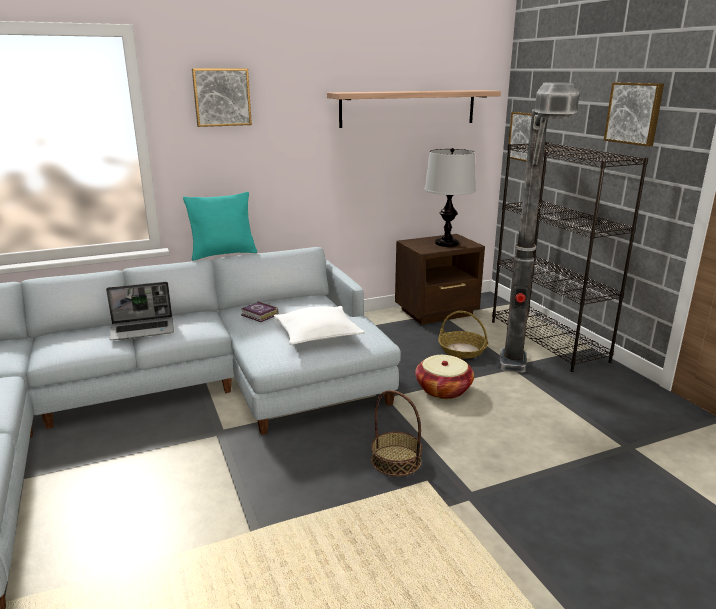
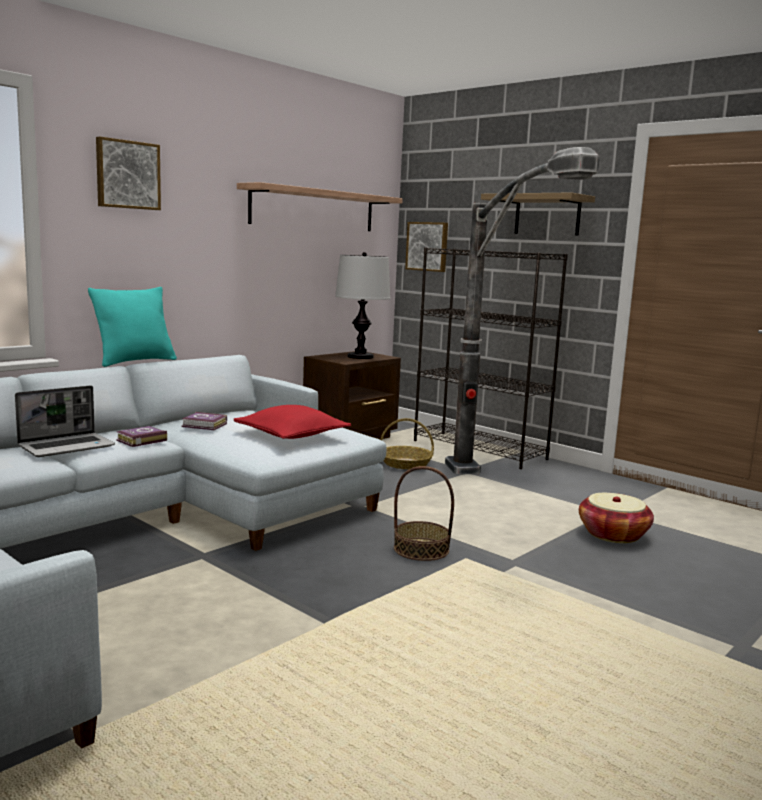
camera: 25 degrees left, 10 degrees down
white pillow [274,306,365,345] -> red pillow [234,405,351,439]
basket [415,355,474,399] -> basket moved to [579,493,654,543]
picture [604,82,664,147] -> shelf [481,192,595,236]
none -> book [116,426,167,447]

